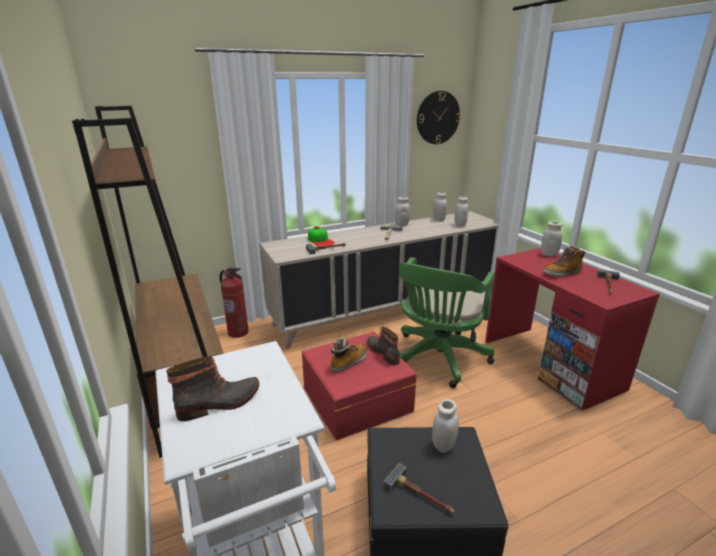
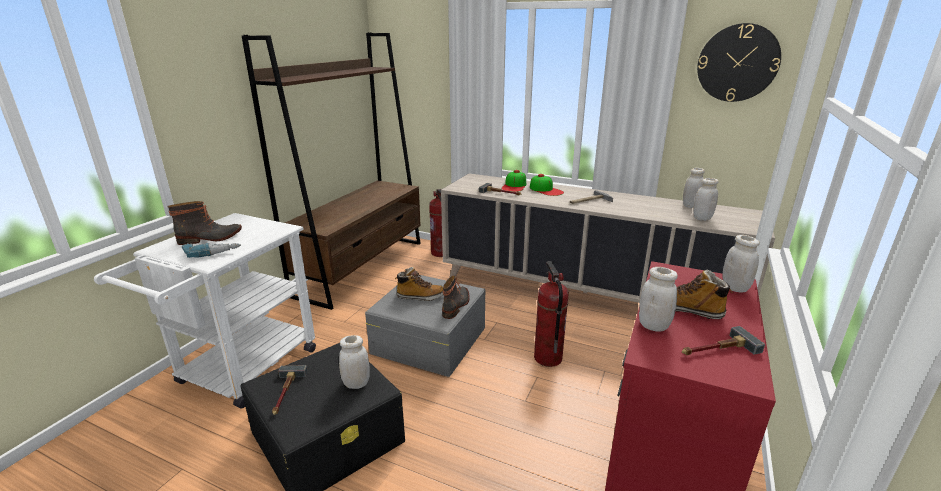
camera: 50 degrees right, 0 degrees up
boot [166,356,259,421] -> boot turned 45 degrees counterclockwise [168,201,242,245]
red storage box [302,332,417,440] -> grey storage box [365,275,485,377]
white jar [395,197,410,226] -> white jar moved to [639,267,678,332]
green office chair [399,257,495,388] -> fire extinguisher [534,261,569,367]
none -> power drill [182,243,241,258]
none -> cap [530,174,564,196]

